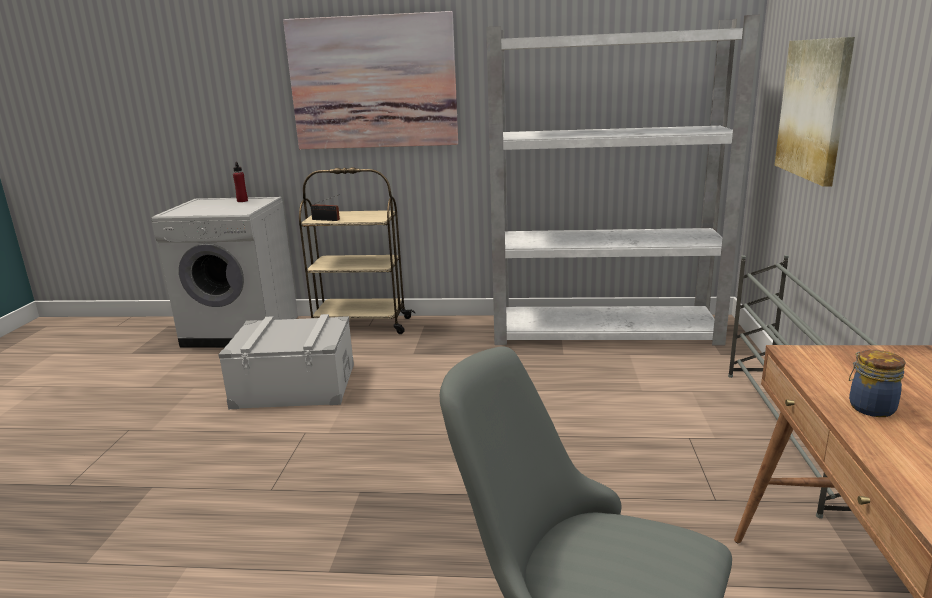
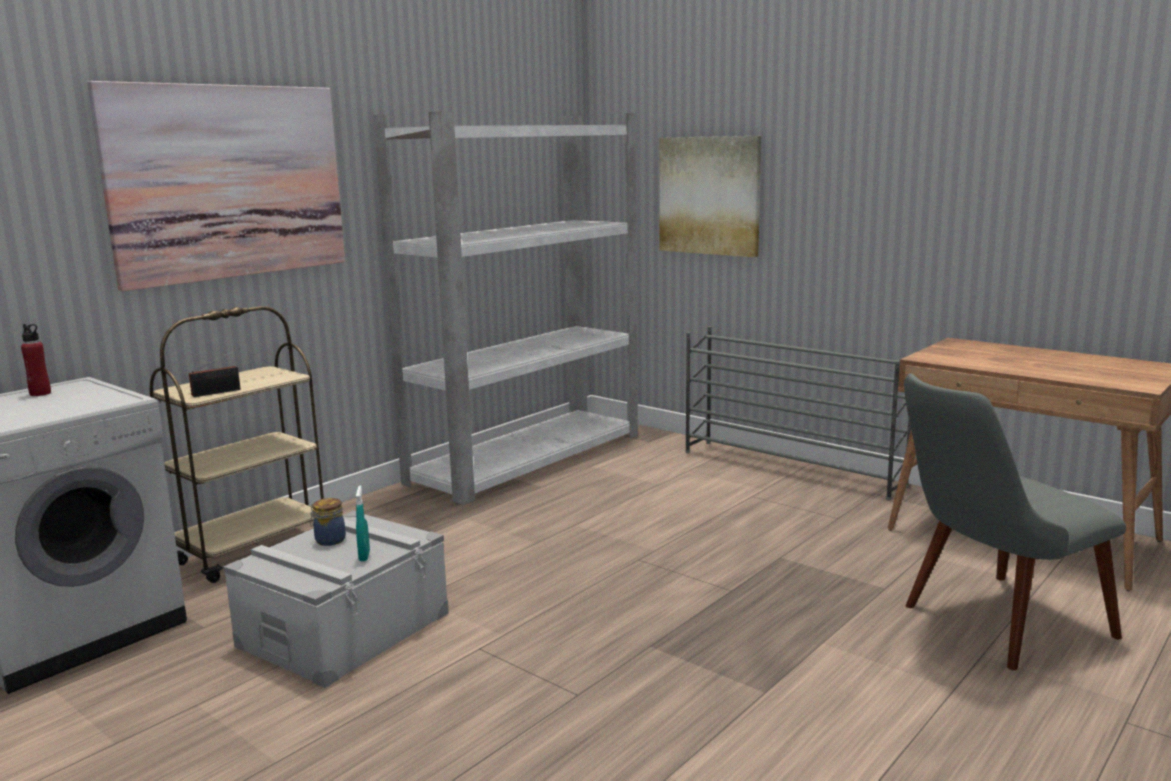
camera: 55 degrees left, 5 degrees down
jar [849,350,906,417] -> jar moved to [310,498,346,546]
none -> turquoise spray bottle [356,485,370,561]

